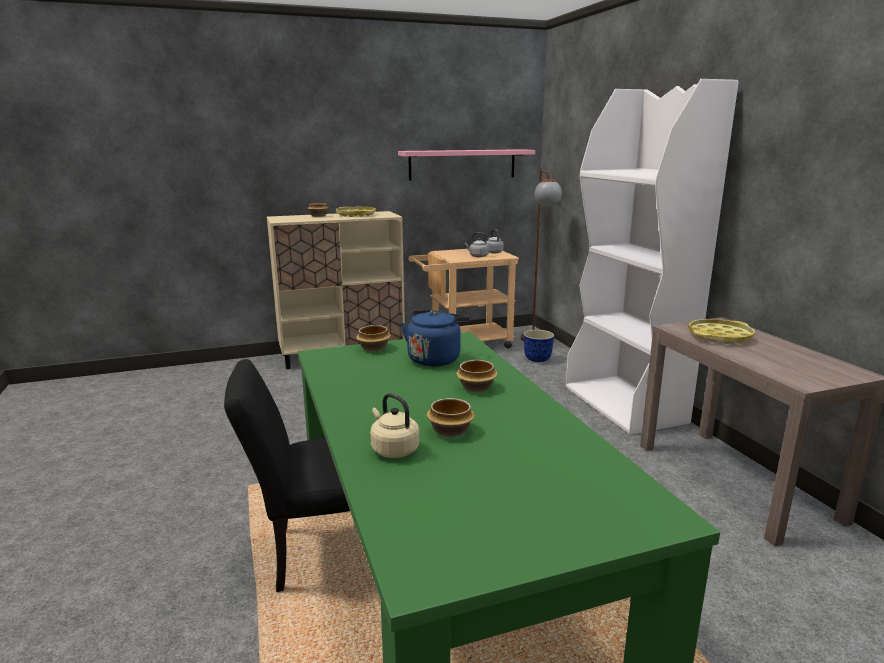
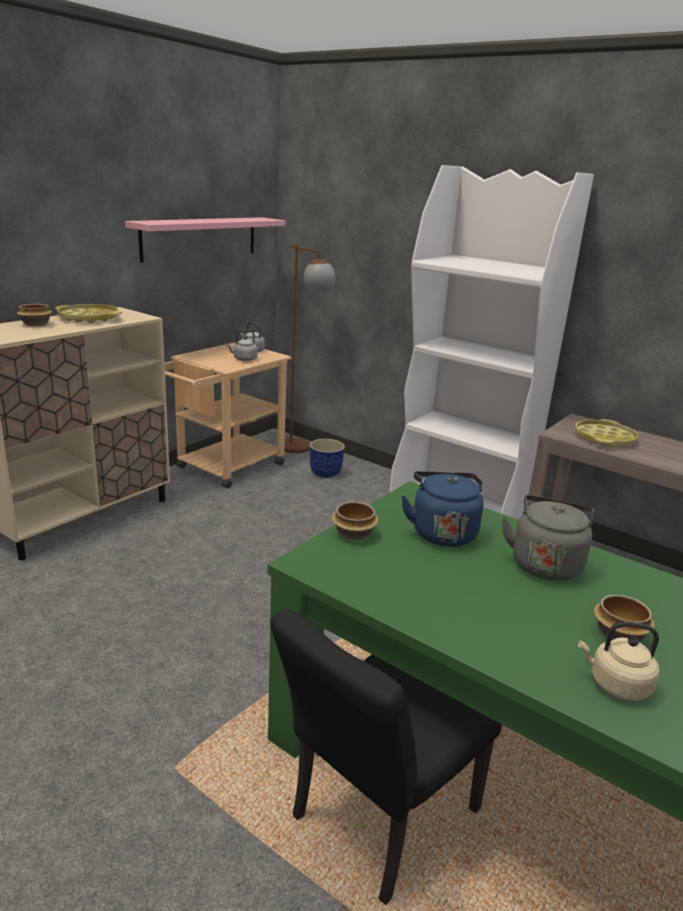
camera: 35 degrees left, 5 degrees up
bowl [456,360,498,392] -> grey kettle [502,495,594,581]

